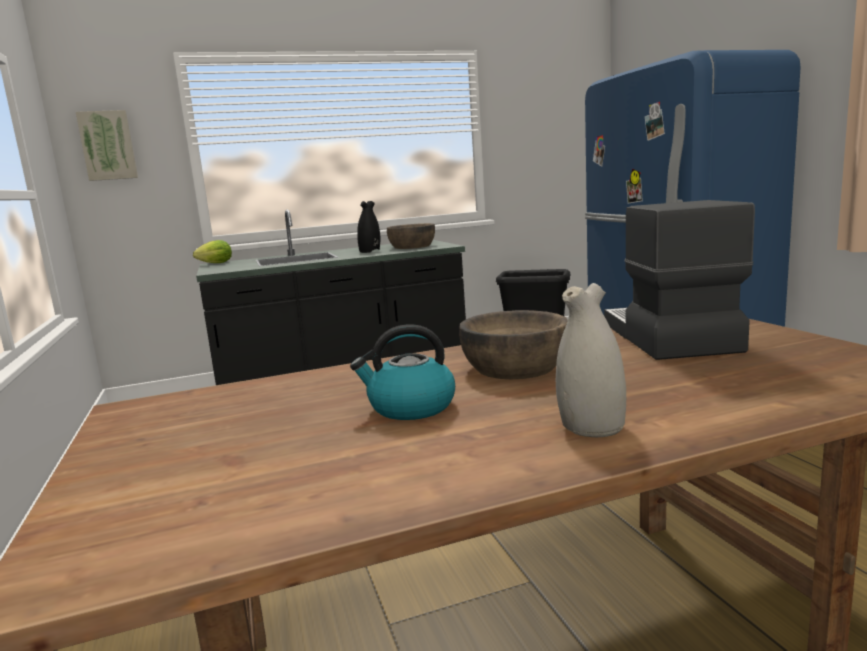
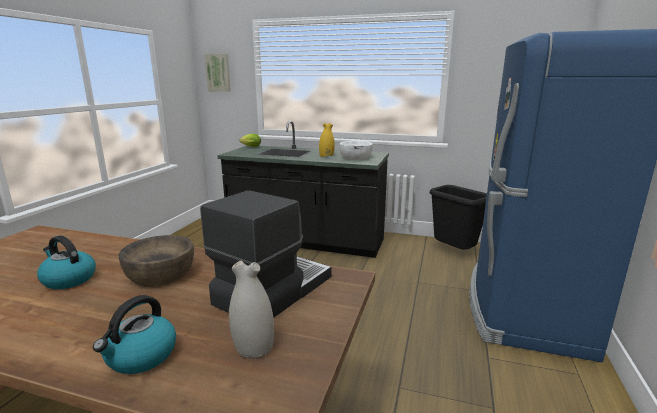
camera: 35 degrees right, 5 degrees up
black vase [357,201,380,253] -> yellow vase [319,123,335,157]
brown bowl [387,223,435,249] -> white bowl [339,141,373,160]
white vase [556,283,626,437] -> white vase moved to [229,260,274,358]
none -> kettle [93,295,176,374]

